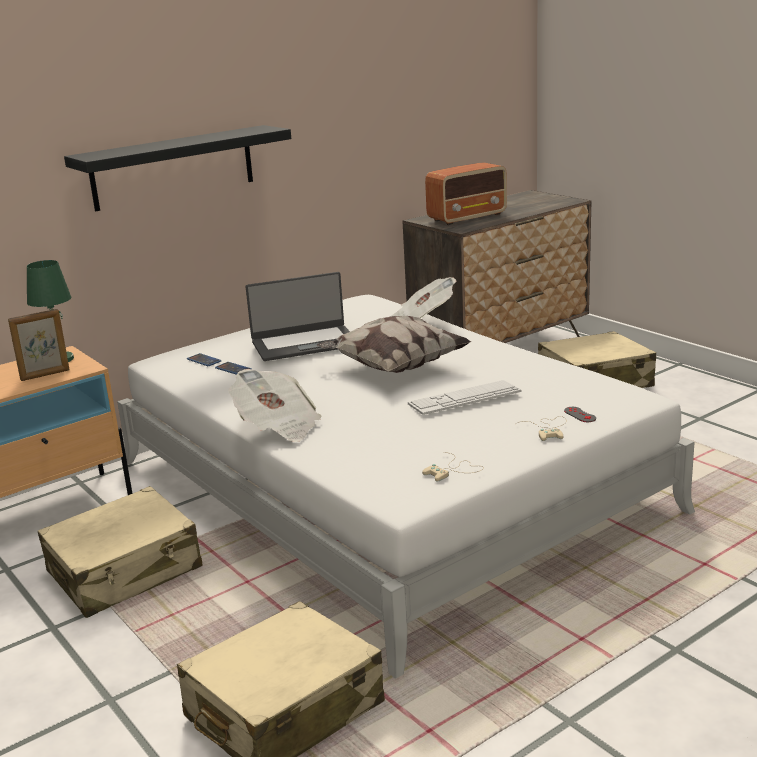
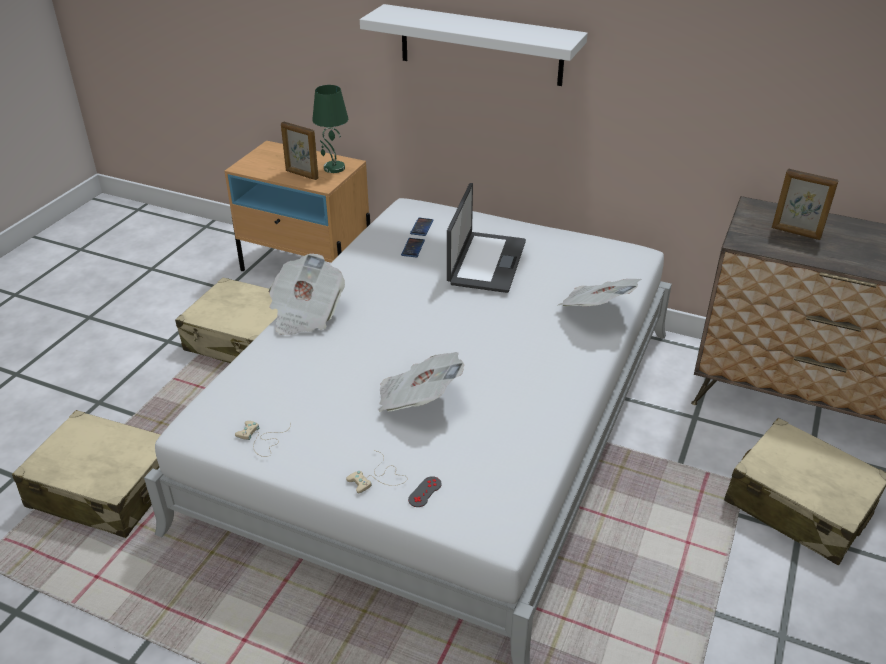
camera: 60 degrees right, 15 degrees up
black shelf [64,125,291,211] -> white shelf [360,4,588,86]
laptop [245,272,350,361] -> laptop turned 120 degrees counterclockwise [447,183,526,293]
pillow [317,316,472,373] -> none
keyboard [408,380,522,415] -> newspaper [379,352,464,412]
radio [425,162,507,225] -> picture frame [772,169,839,240]

